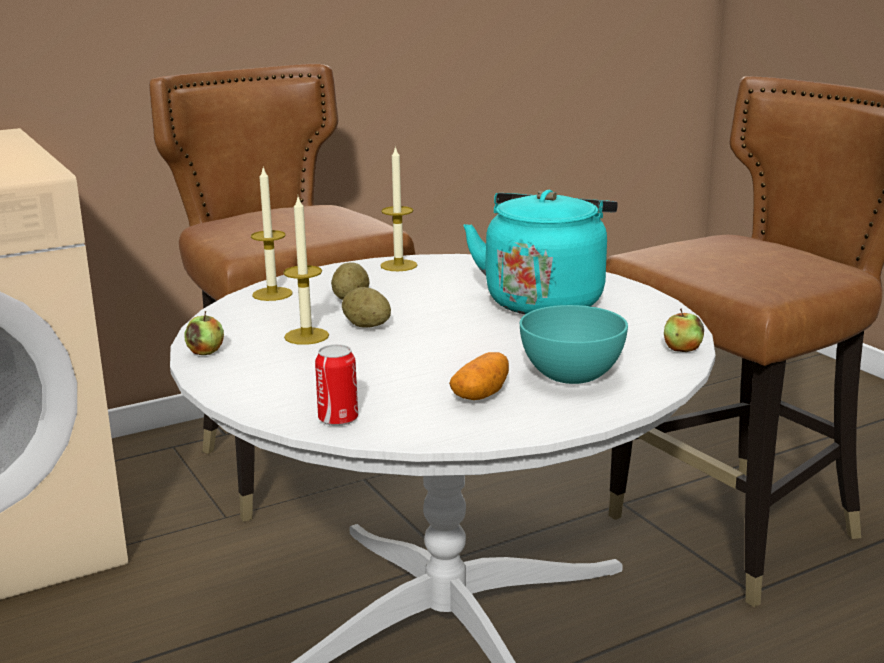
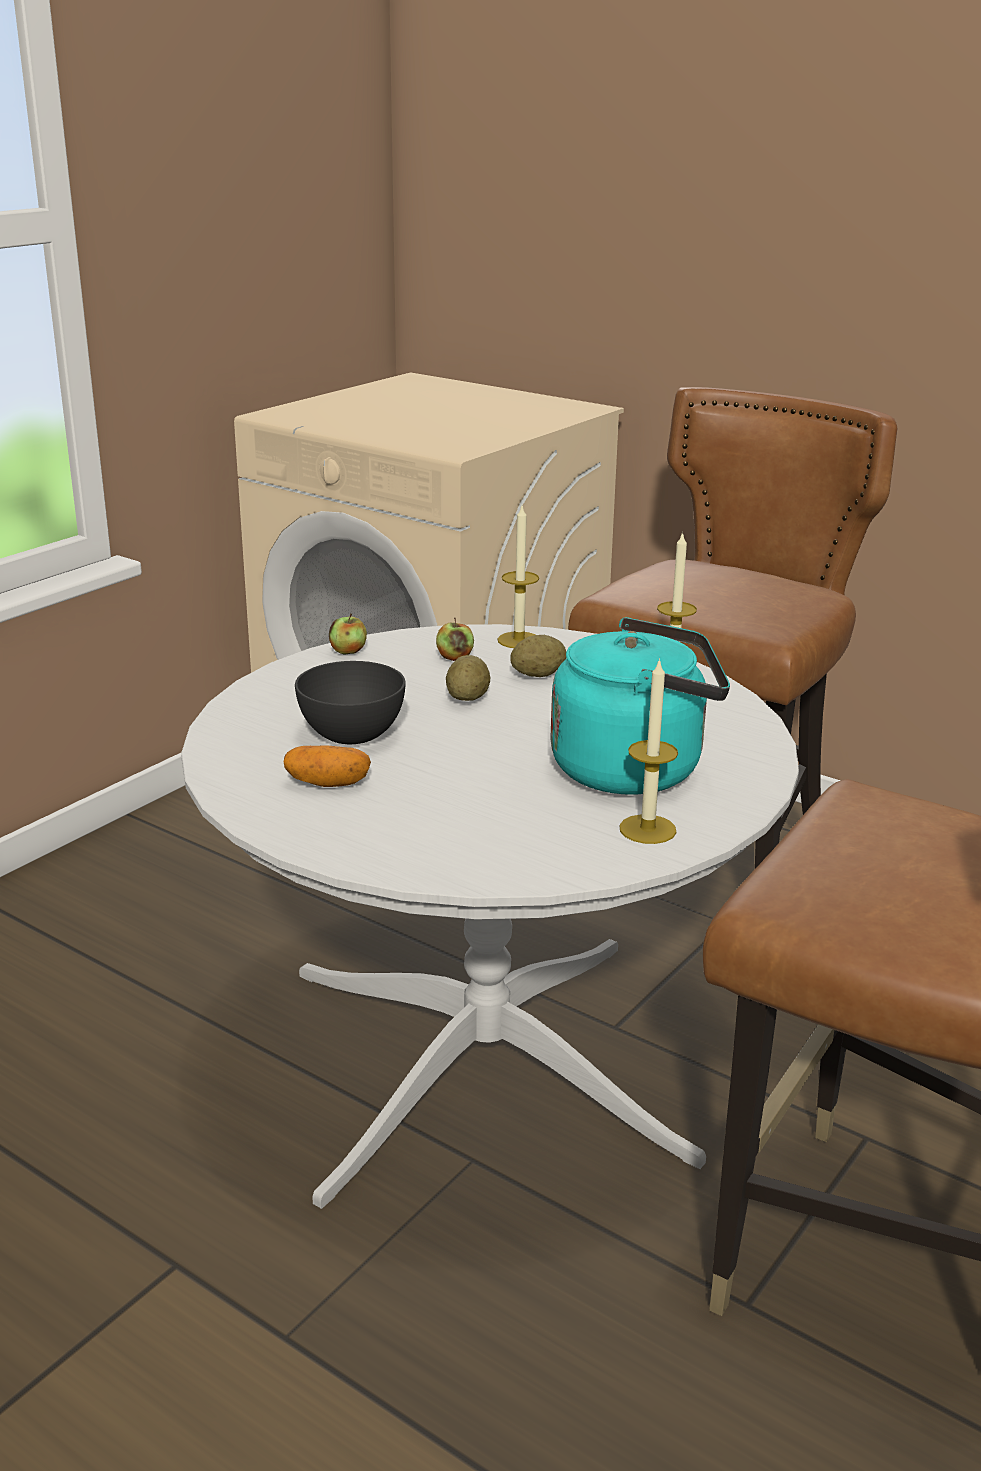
camera: 65 degrees right, 5 degrees up
candle [283,197,329,345] -> candle moved to [619,658,678,844]
can [315,344,358,426] -> none
turquoise bowl [520,305,628,384] -> none
apple [664,308,704,352] -> apple moved to [436,618,474,661]
none -> grey bowl [295,661,406,744]

